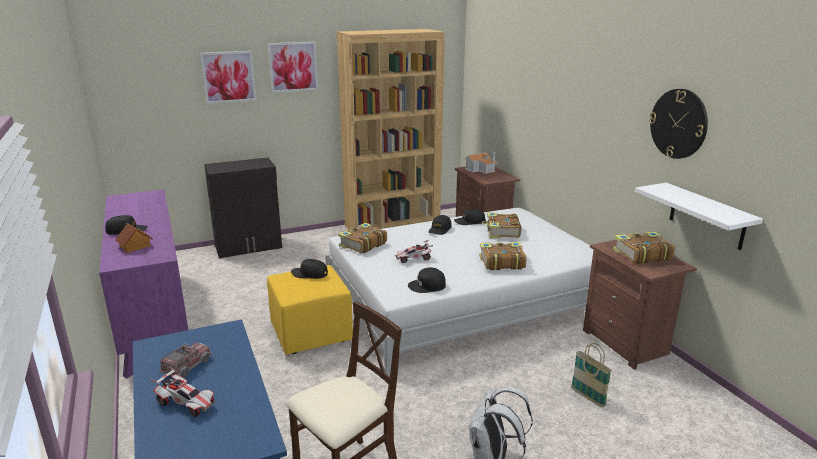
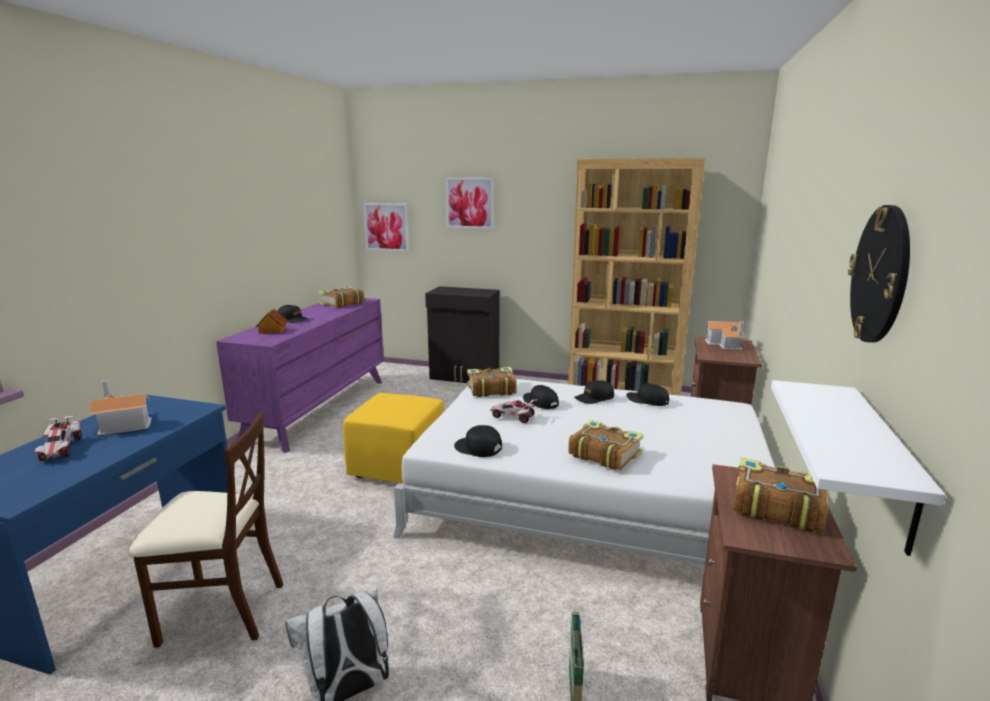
camera: 40 degrees right, 5 degrees down
toy truck [159,343,212,378] -> toy house [90,380,152,436]
picture [268,42,318,93] -> picture moved to [363,203,409,252]
black cap [291,259,328,279] -> black cap moved to [523,385,559,409]
book [482,213,521,238] -> book moved to [318,286,365,308]

